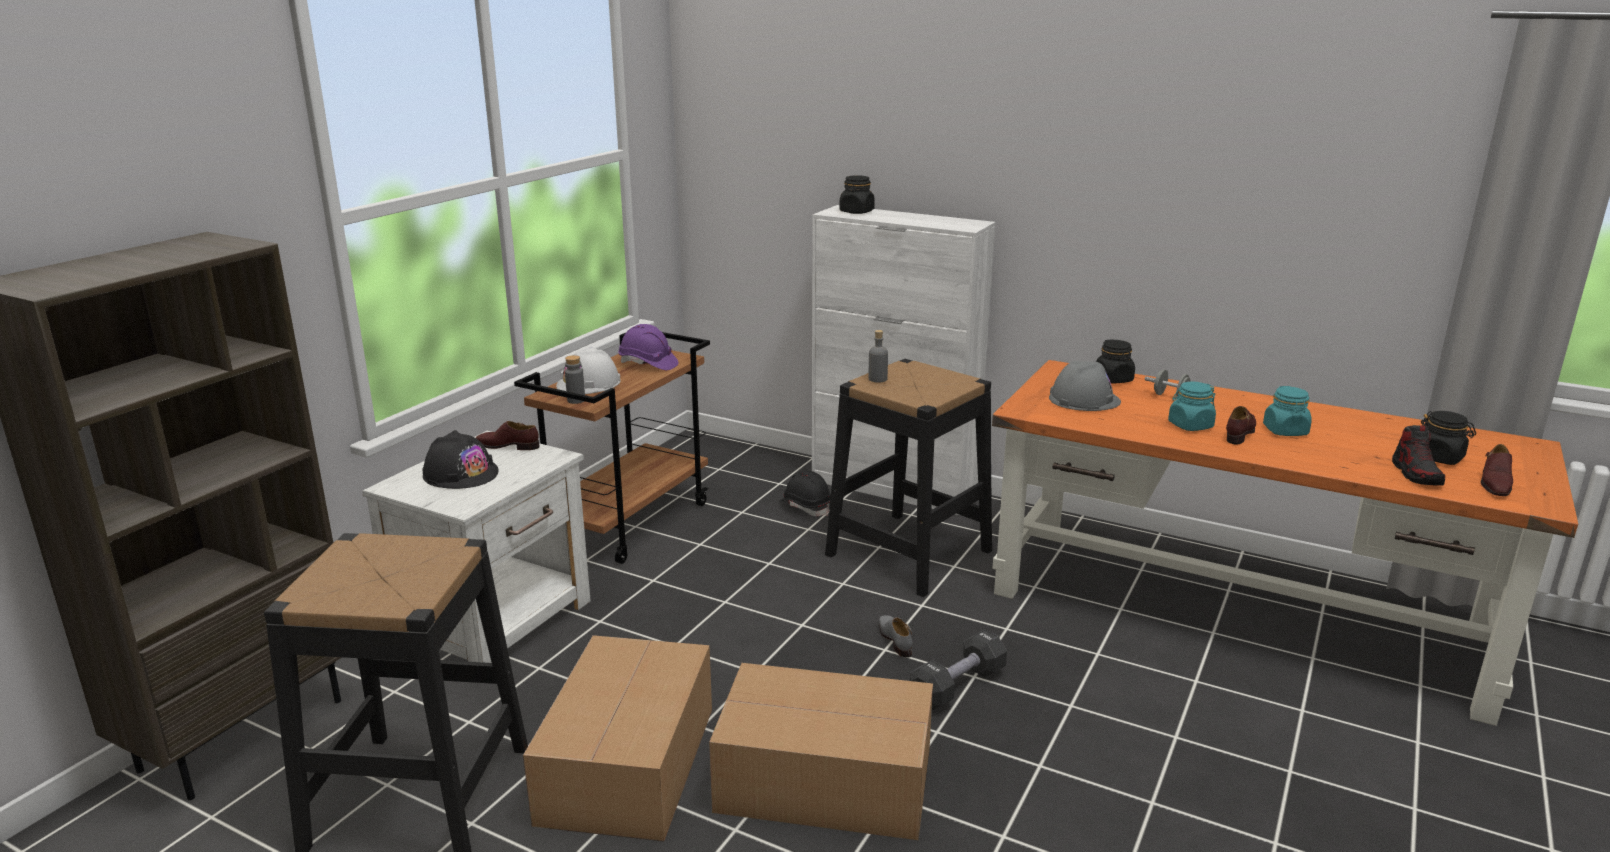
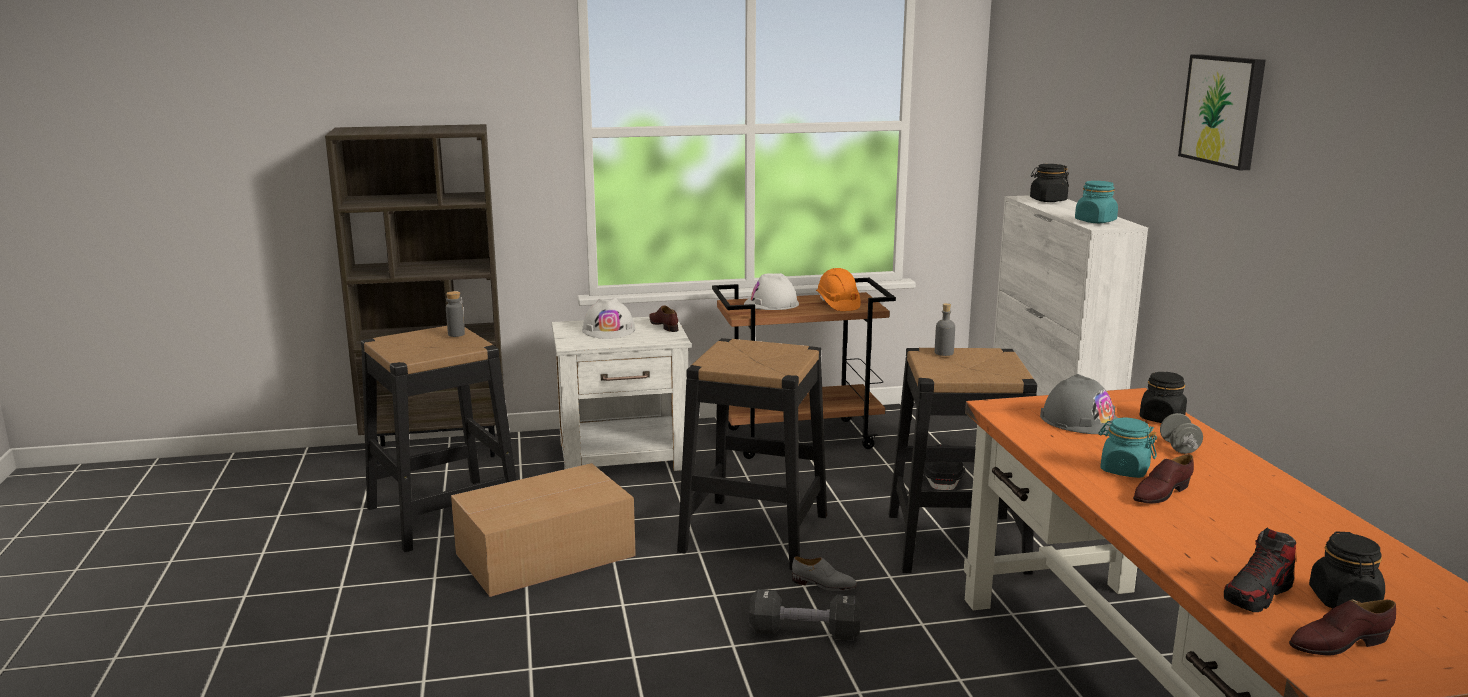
camera: 50 degrees right, 5 degrees down
black hard hat [422,430,499,489] -> white hard hat [582,298,635,339]
grey bottle [565,355,585,404] -> grey bottle moved to [446,291,465,337]
purple hard hat [618,324,678,370] -> orange hard hat [816,268,861,311]
cardboard box [709,663,933,840] -> none
grey shoe [879,615,912,658] -> grey shoe turned 75 degrees clockwise [792,557,857,591]
brown shoe [1226,406,1256,445] -> brown shoe turned 150 degrees clockwise [1133,454,1194,503]
turquoise jar [1263,386,1312,436] -> turquoise jar moved to [1075,181,1118,223]
none -> black stool [677,338,827,570]
none -> picture [1178,54,1266,170]

